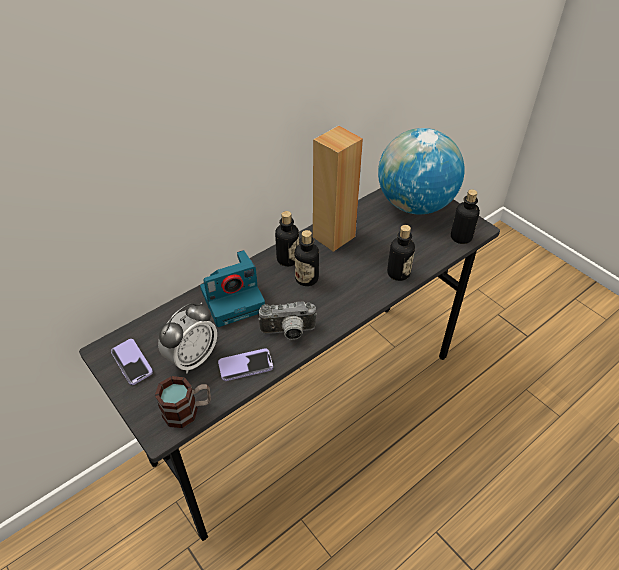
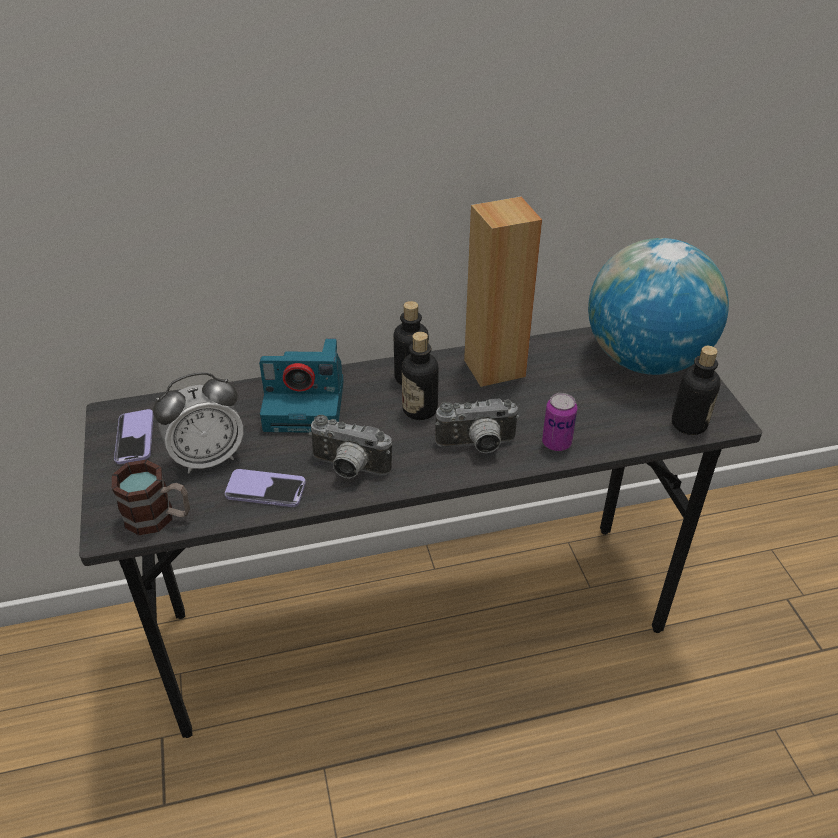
camera: 25 degrees right, 5 degrees down
bottle [387,225,415,281] -> can [542,393,577,451]
none -> camera [435,399,520,453]

